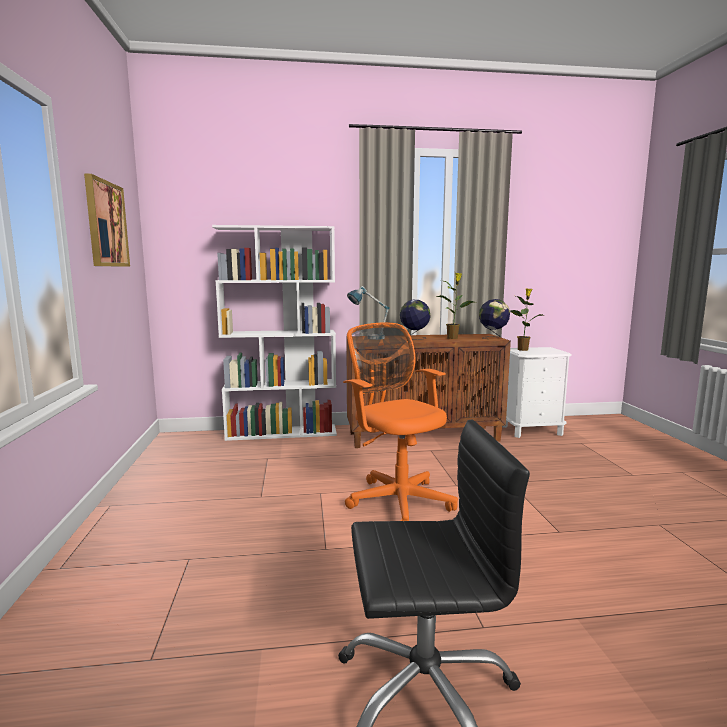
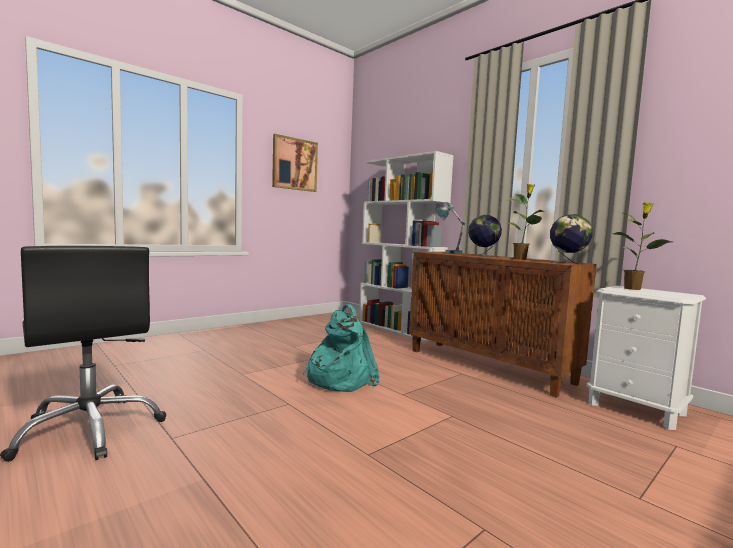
camera: 55 degrees right, 5 degrees down
orange office chair [343,323,458,521] -> turquoise backpack [303,304,380,392]

